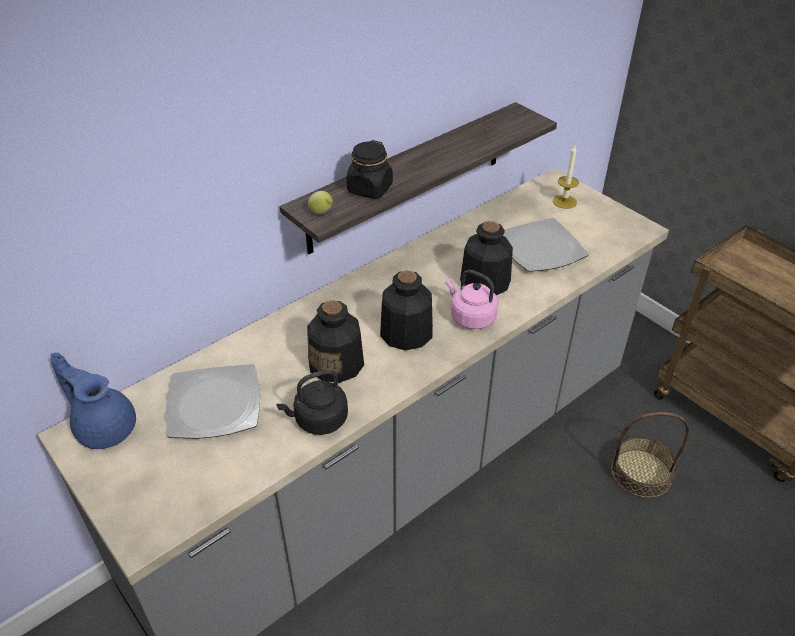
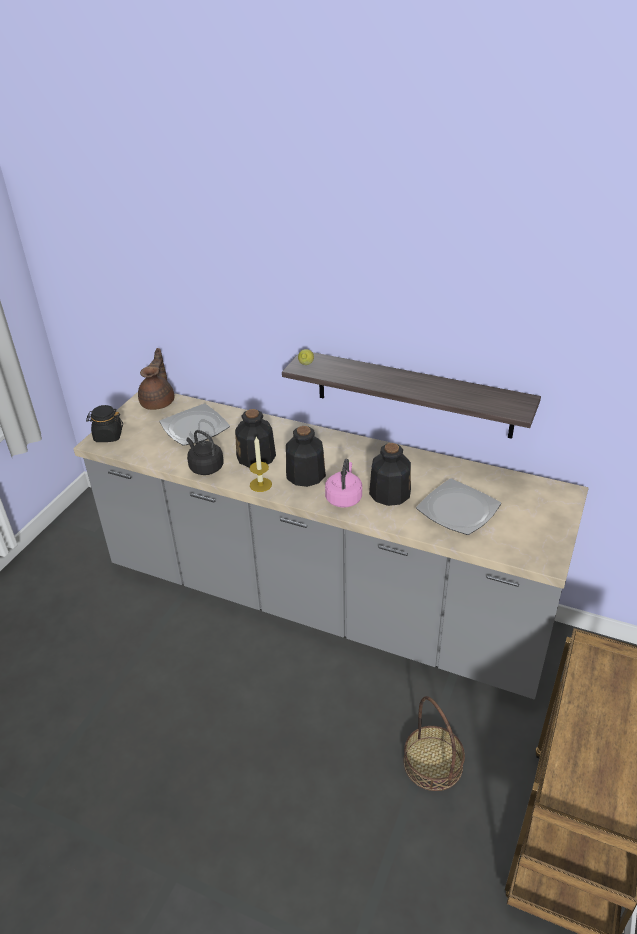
camera: 65 degrees right, 5 degrees down
blue teapot [51,352,136,449] -> brown teapot [138,348,175,410]
black jar [346,140,393,199] -> black jar moved to [86,405,123,442]
candle [553,145,579,209] -> candle moved to [250,437,272,492]

